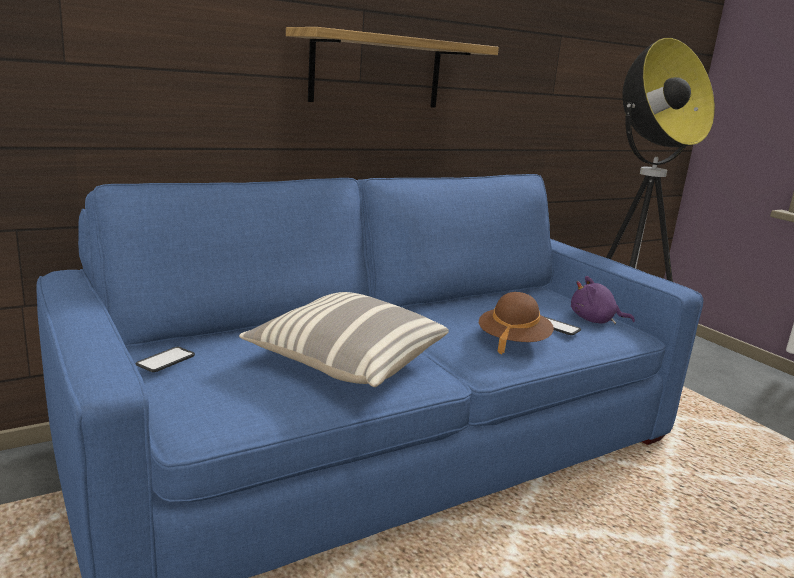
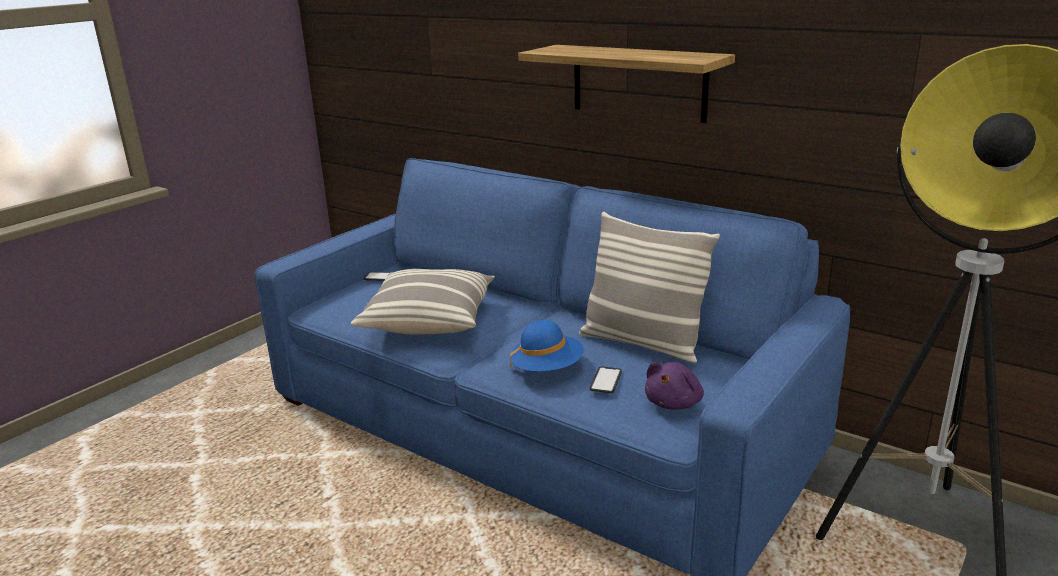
camera: 70 degrees right, 5 degrees up
brown hat [479,292,554,355] -> blue hat [510,320,583,371]
purple plush toy [571,276,635,324] -> purple plush toy turned 135 degrees counterclockwise [645,362,704,410]
none -> pillow [579,212,720,363]

